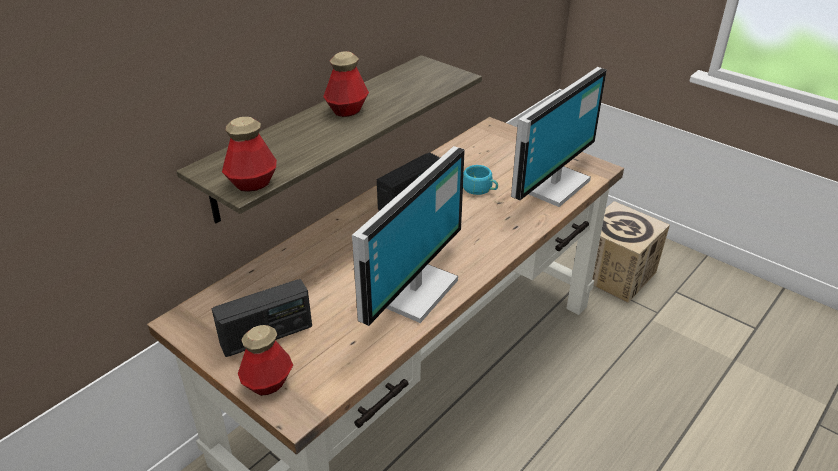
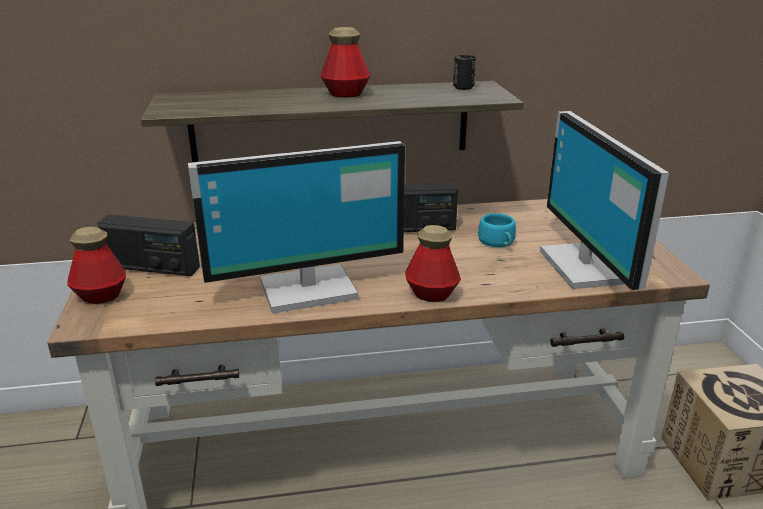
camera: 40 degrees right, 10 degrees down
bottle [222,117,277,192] -> bottle moved to [405,225,461,302]
monitor [511,67,607,207] -> monitor turned 90 degrees clockwise [540,111,669,290]
none -> black cup [453,55,476,90]

